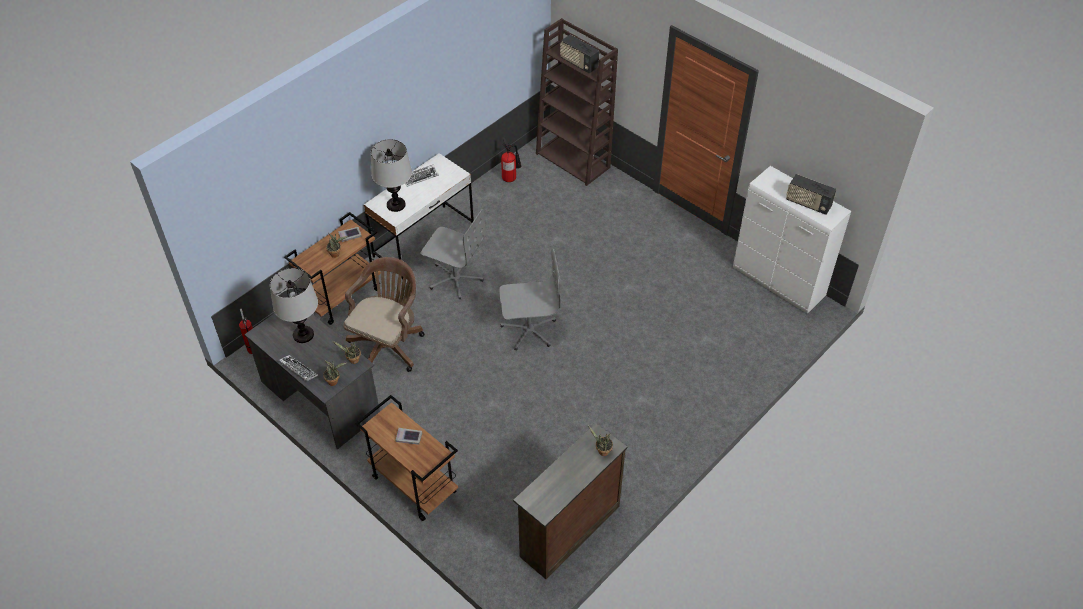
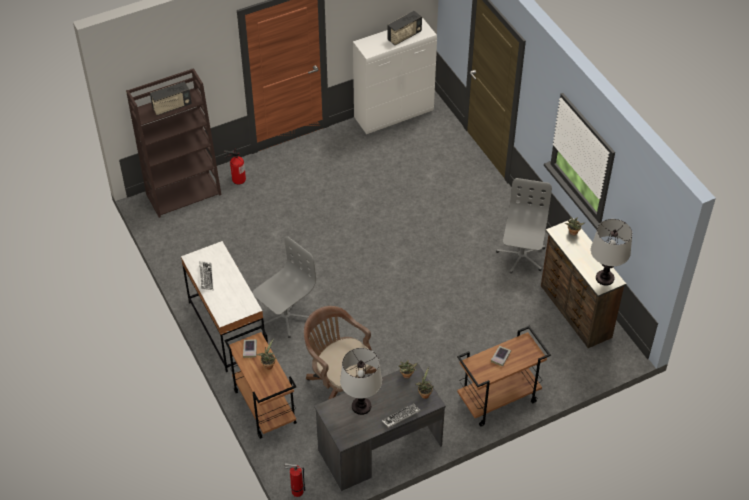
camera: 70 degrees left, 0 degrees up
table lamp [371,139,412,212] -> table lamp moved to [591,219,632,286]
grey office chair [499,249,560,351] -> grey office chair moved to [496,178,552,273]
fire extinguisher [501,137,521,182] -> fire extinguisher moved to [224,148,246,185]

